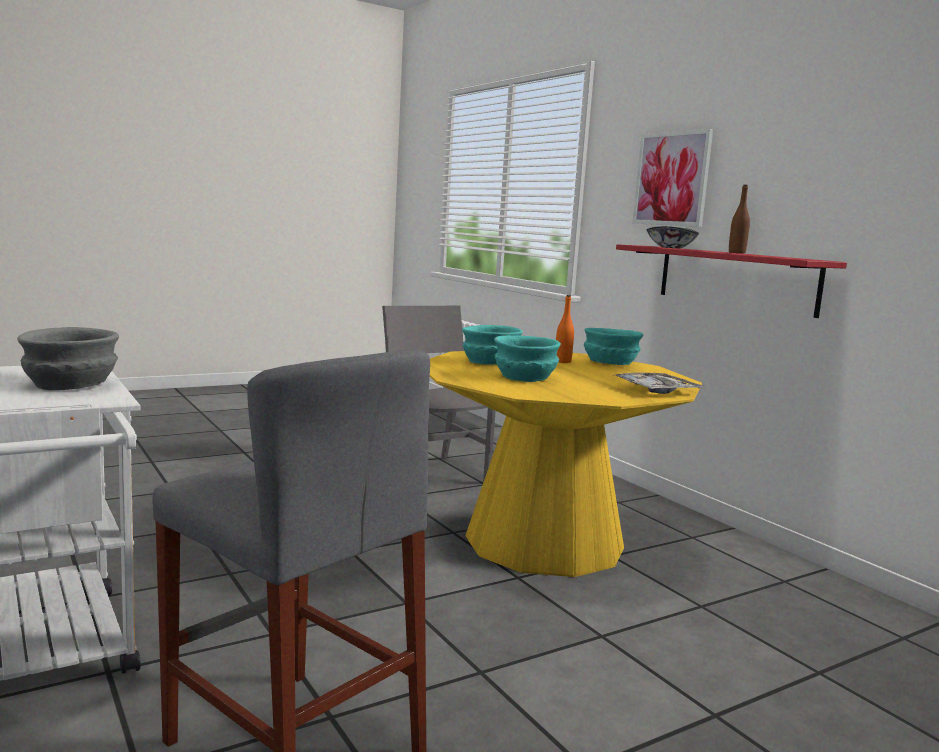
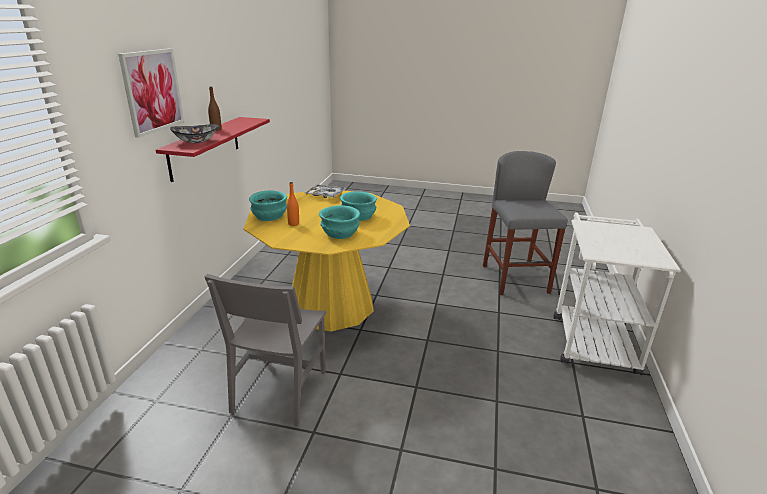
camera: 135 degrees left, 15 degrees up
grey bowl [17,327,119,390] -> none

